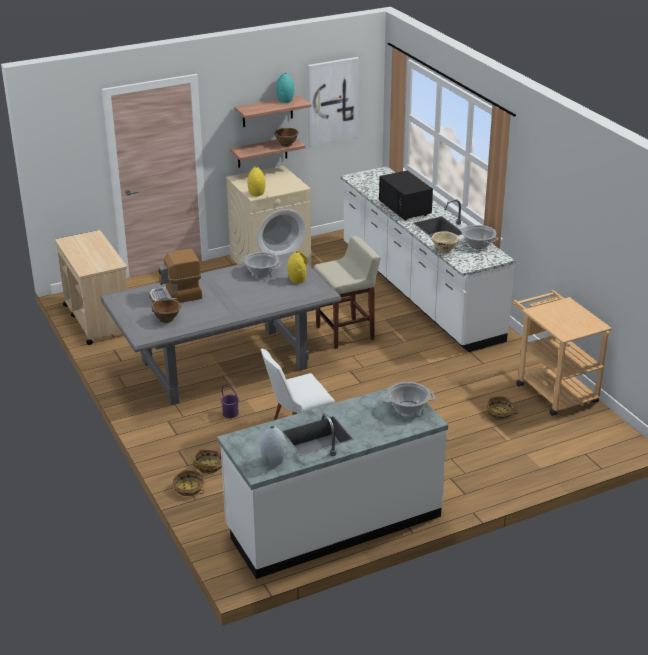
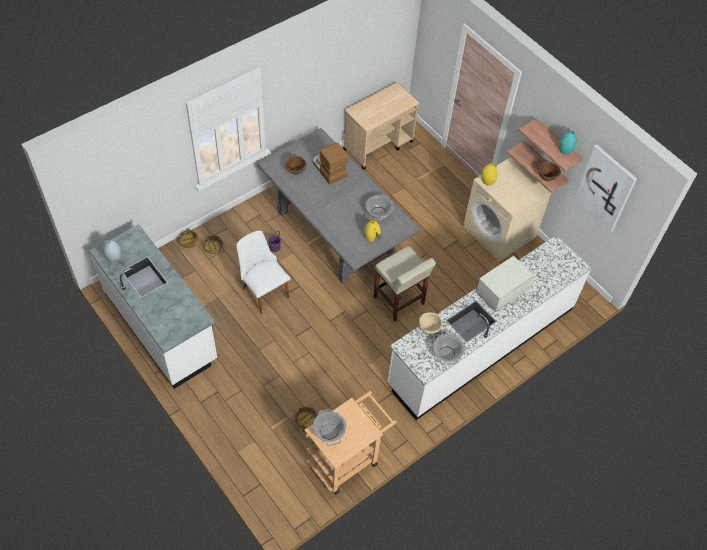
camera: 75 degrees right, 25 degrees up
black microwave [379,170,433,220] -> white microwave [476,256,534,312]
cooking pot [383,382,435,415] -> cooking pot moved to [313,409,346,446]

